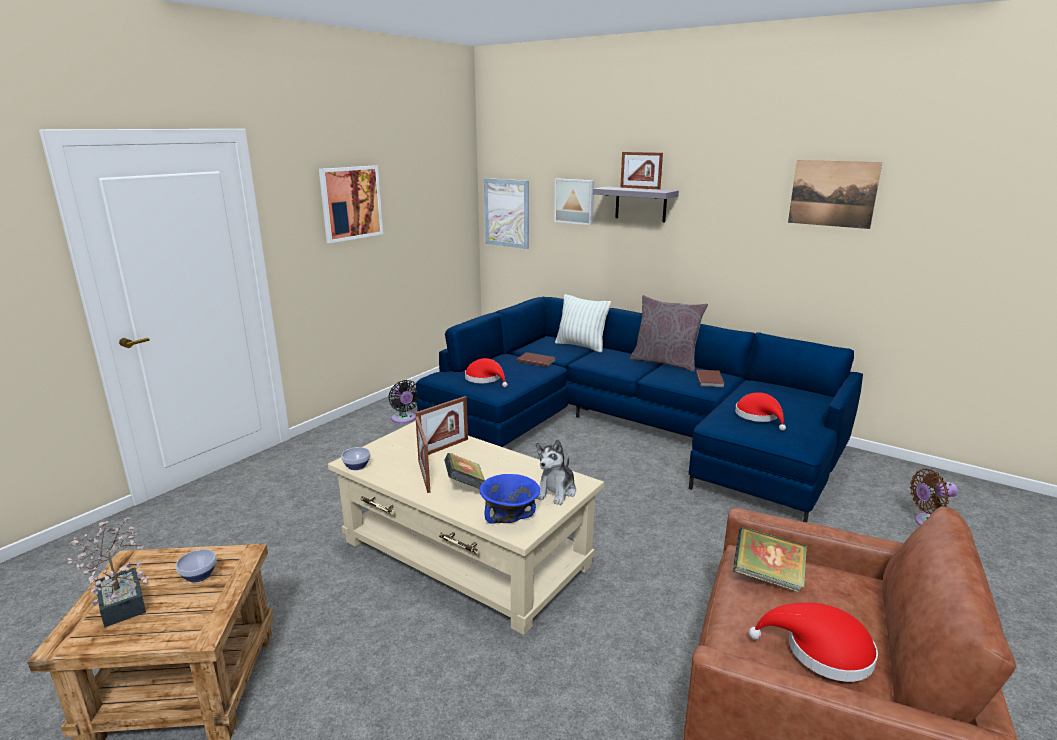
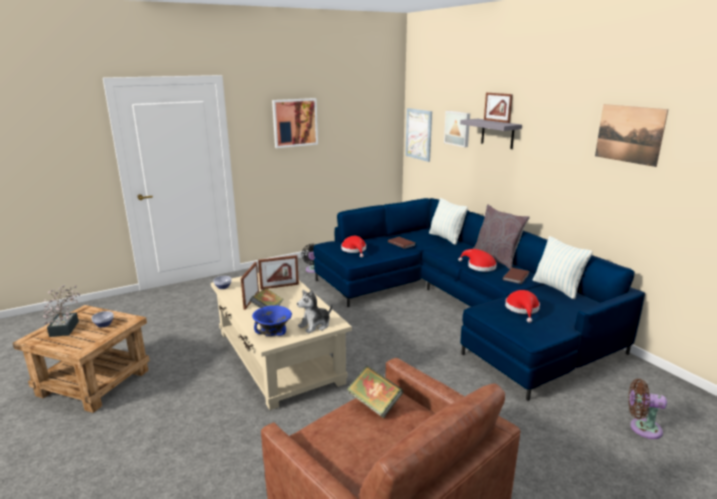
camera: 25 degrees right, 0 degrees up
red hat [749,603,878,682] -> red hat moved to [458,249,497,272]
none -> pillow [533,236,593,299]

